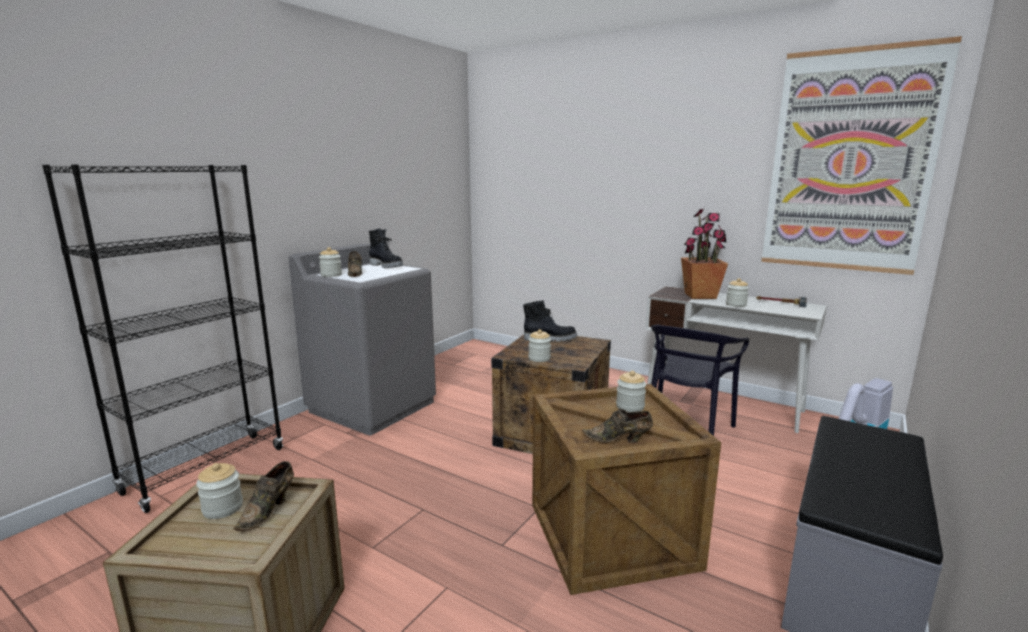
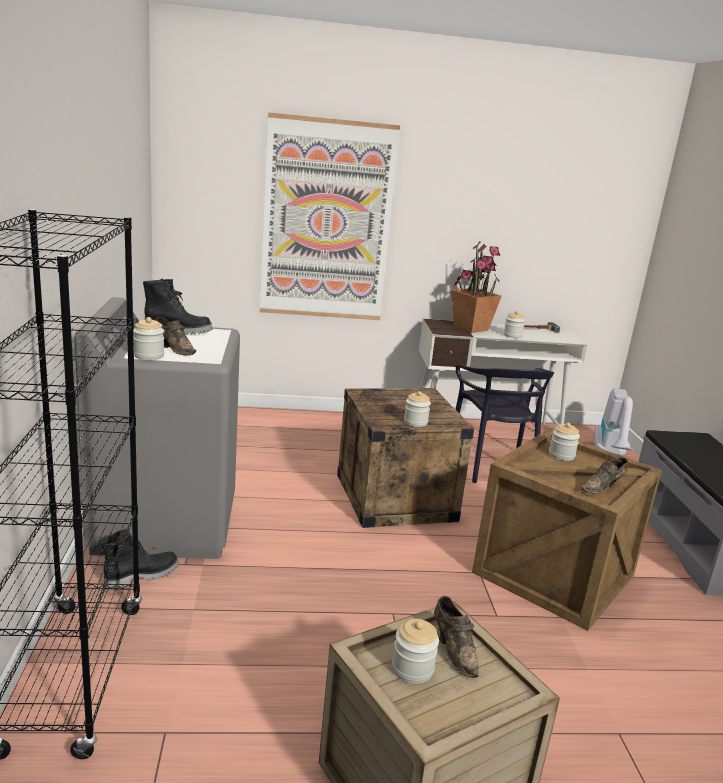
camera: 40 degrees left, 5 degrees up
black boot [523,300,577,342] -> black boot moved to [101,528,179,590]
picture [761,36,962,275] -> picture moved to [260,112,400,320]

